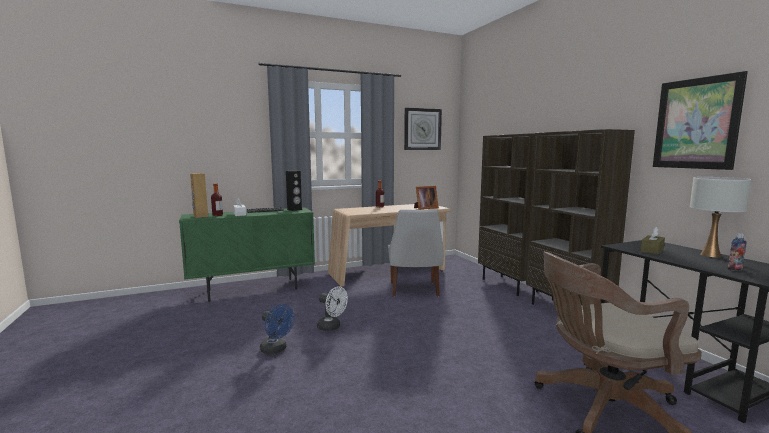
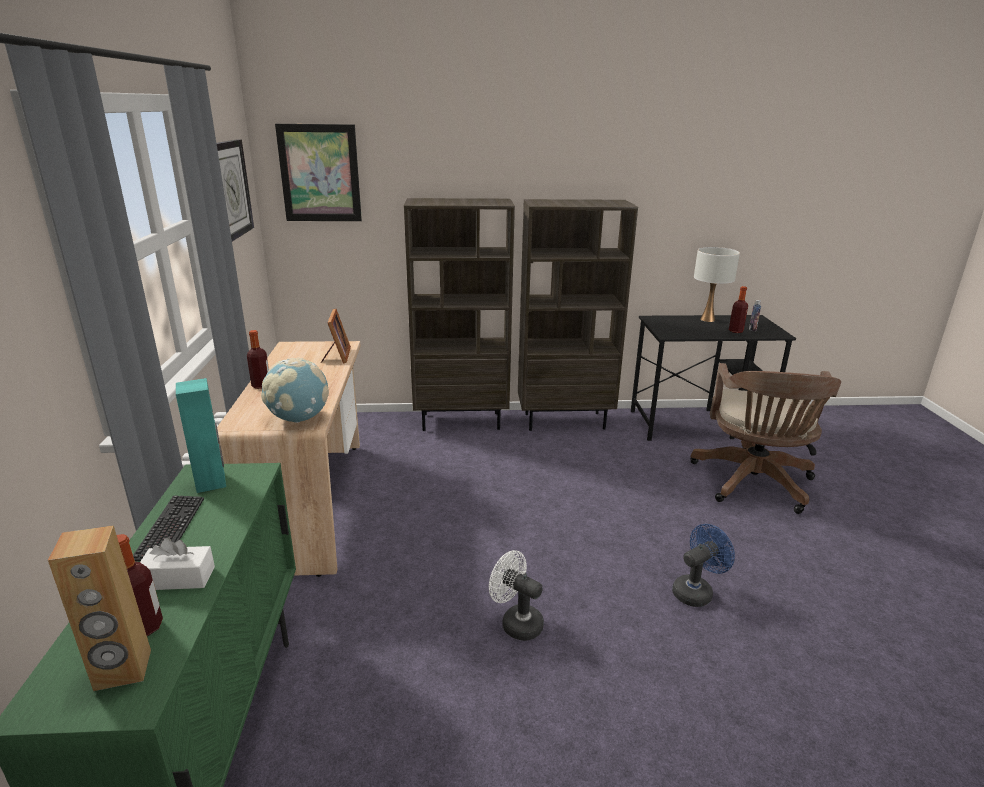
camera: 70 degrees left, 15 degrees up
blue fan [260,304,294,354] -> blue fan moved to [672,524,735,607]
black speaker [286,171,302,211] -> turquoise speaker [176,378,226,493]
white fan [317,286,348,331] -> white fan turned 105 degrees counterclockwise [489,550,544,641]
white chair [388,209,444,297] -> none
brown tissue box [641,227,665,254] -> none
picture [653,71,748,170] -> picture moved to [275,124,362,221]
none -> globe [261,358,329,423]
none -> bottle [729,286,748,333]

